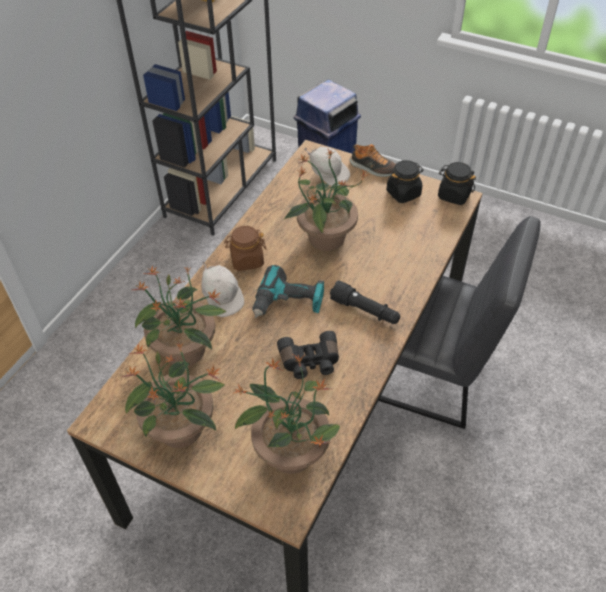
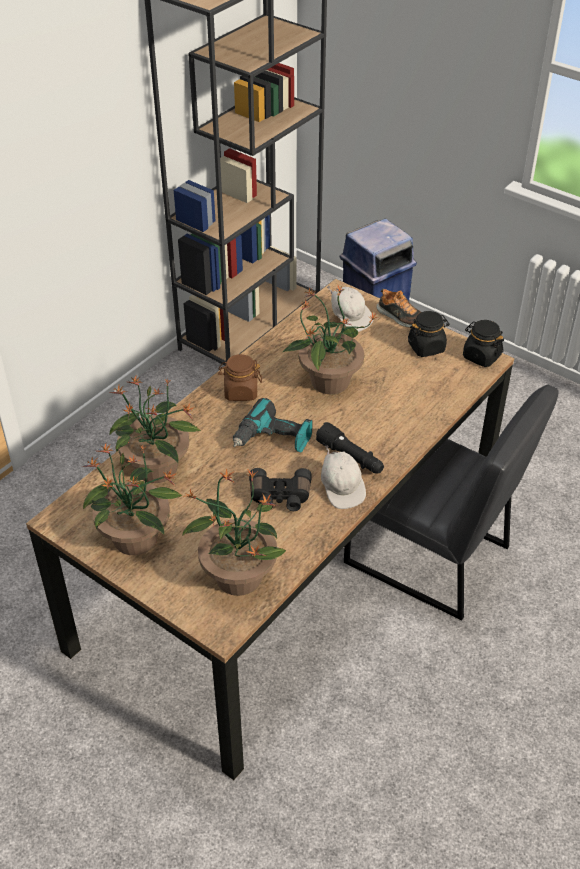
camera: 10 degrees right, 5 degrees down
white cap [201,261,244,317] -> white cap moved to [321,445,366,509]

